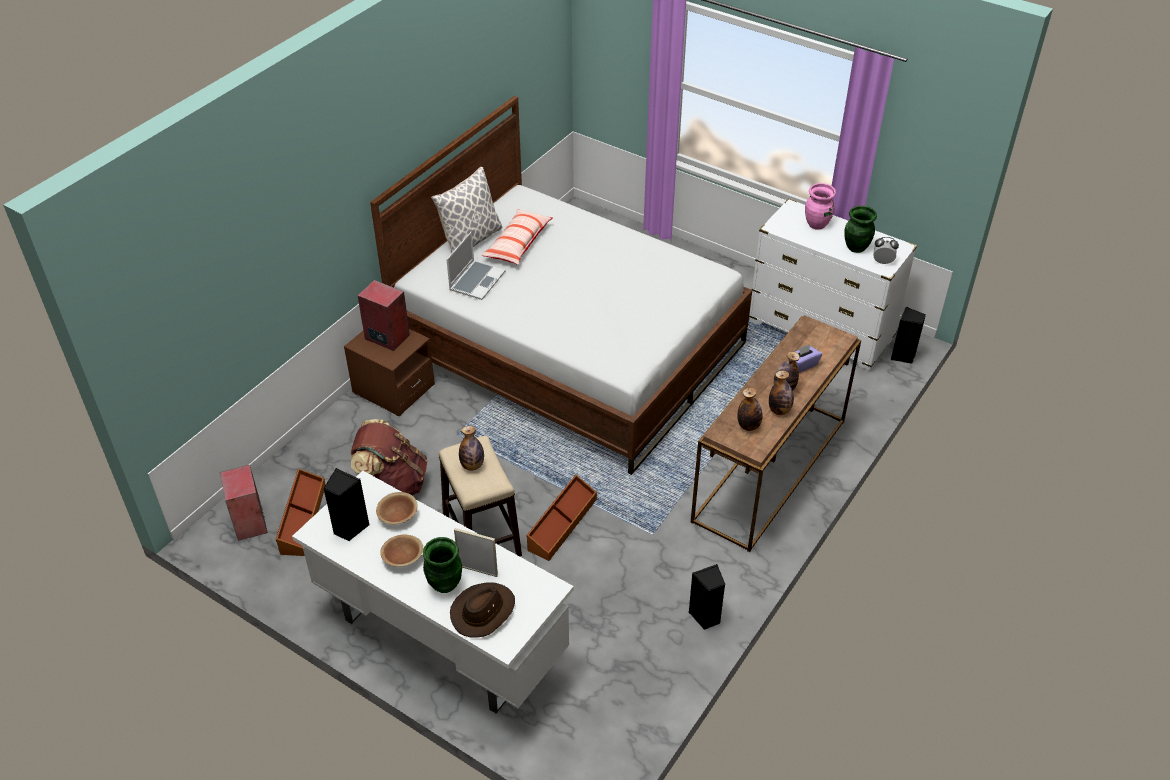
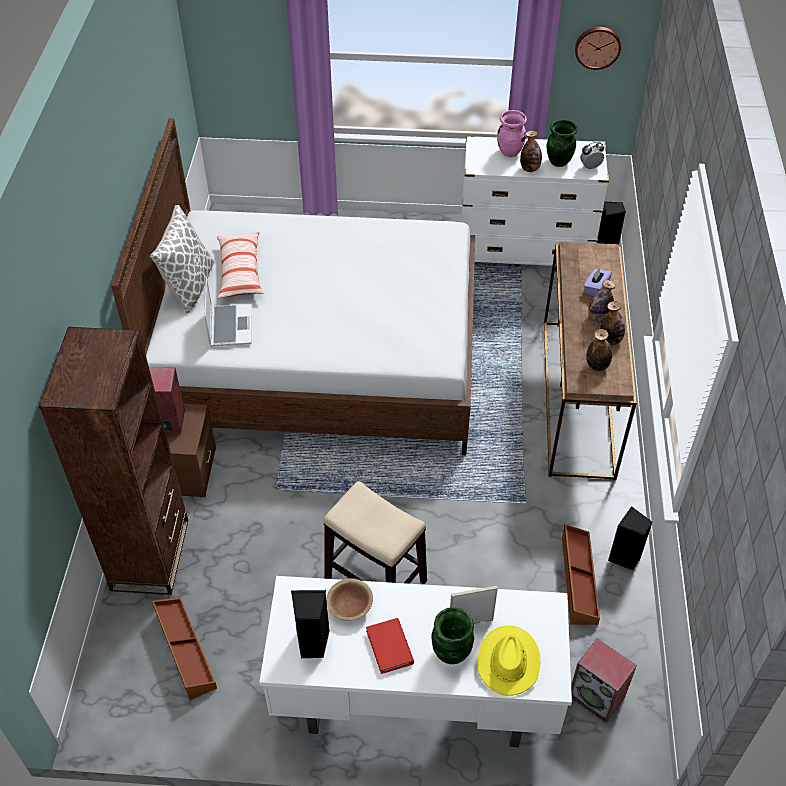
camera: 30 degrees left, 5 degrees up
speaker [220,465,268,541] -> speaker moved to [571,638,637,723]
brown backpack [351,419,427,496] -> none
brown bowl [380,534,423,567] -> red book [366,618,414,674]
brown hat [450,583,515,638] -> yellow hat [478,626,540,696]
bottle [459,426,484,471] -> bottle moved to [520,130,542,172]
brown storage box [526,475,597,561] -> brown storage box moved to [562,524,600,625]
none -> brown bookcase [39,327,189,595]
none -> wall clock [575,27,621,70]

